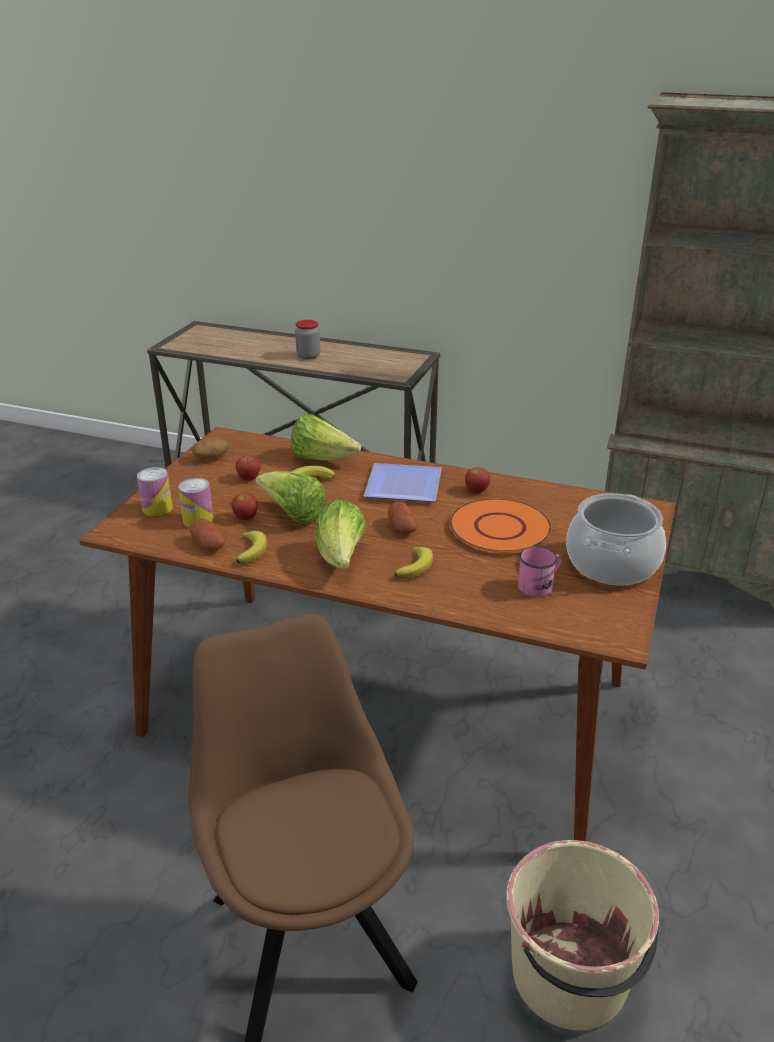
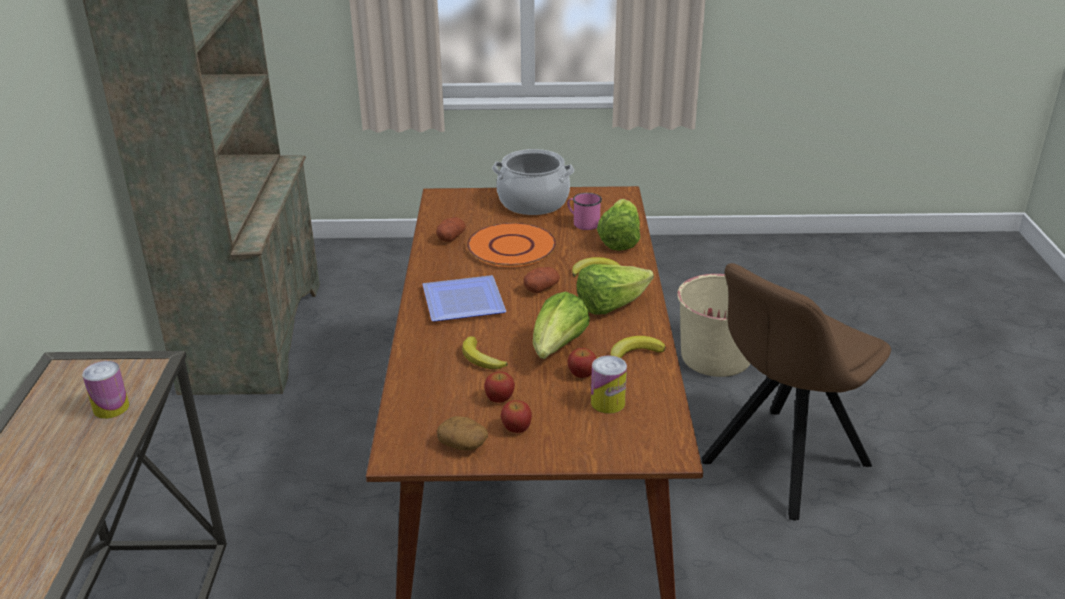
camera: 110 degrees left, 0 degrees up
can [137,467,172,516] -> can moved to [82,361,129,419]
potato [190,519,225,551] -> potato moved to [436,217,466,242]
lettuce [291,414,362,460] -> lettuce moved to [597,199,640,251]
jar [295,320,320,360] -> none
apple [465,468,490,493] -> apple moved to [501,400,532,433]

